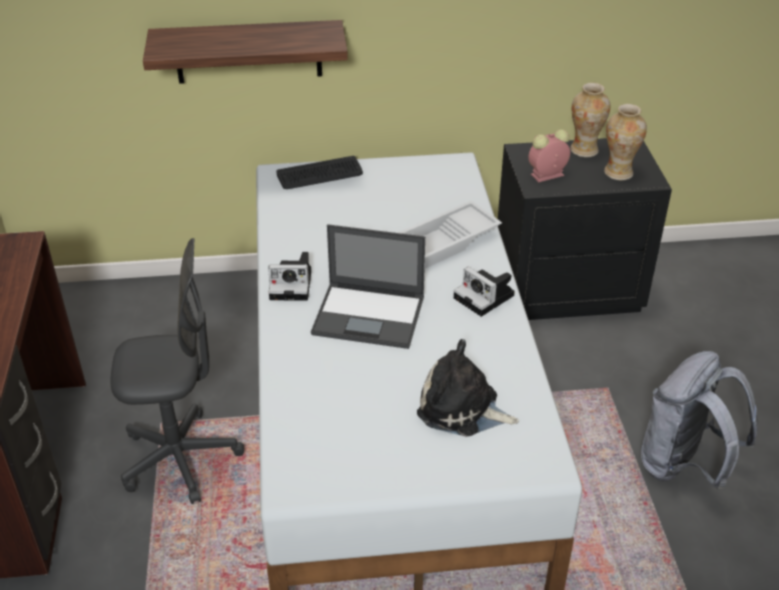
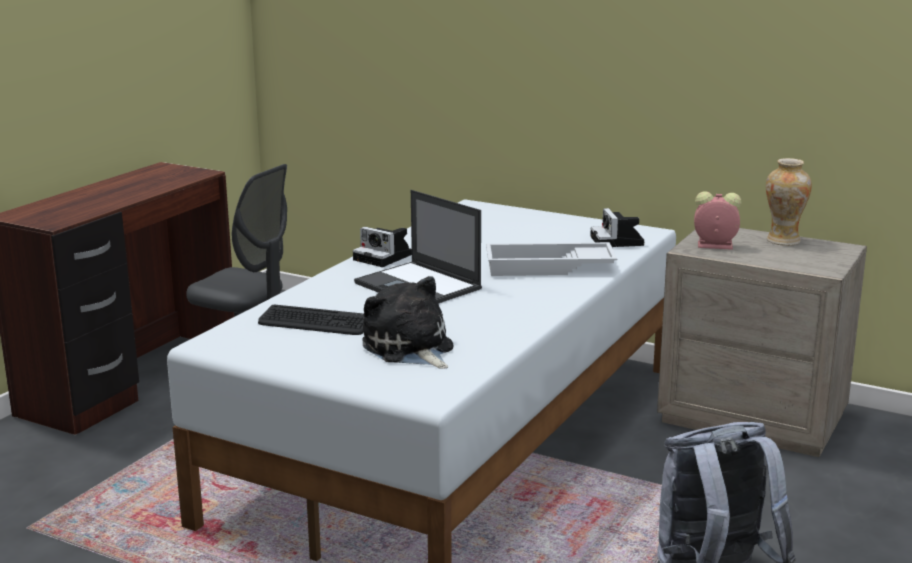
camera: 35 degrees right, 20 degrees down
shelf [143,20,348,84] -> none
keyboard [276,156,363,189] -> keyboard moved to [258,305,364,335]
camera [454,267,515,317] -> camera moved to [590,208,645,247]
black nightstand [498,138,672,320] -> beige nightstand [657,228,867,457]
vase [604,104,647,180] -> none

